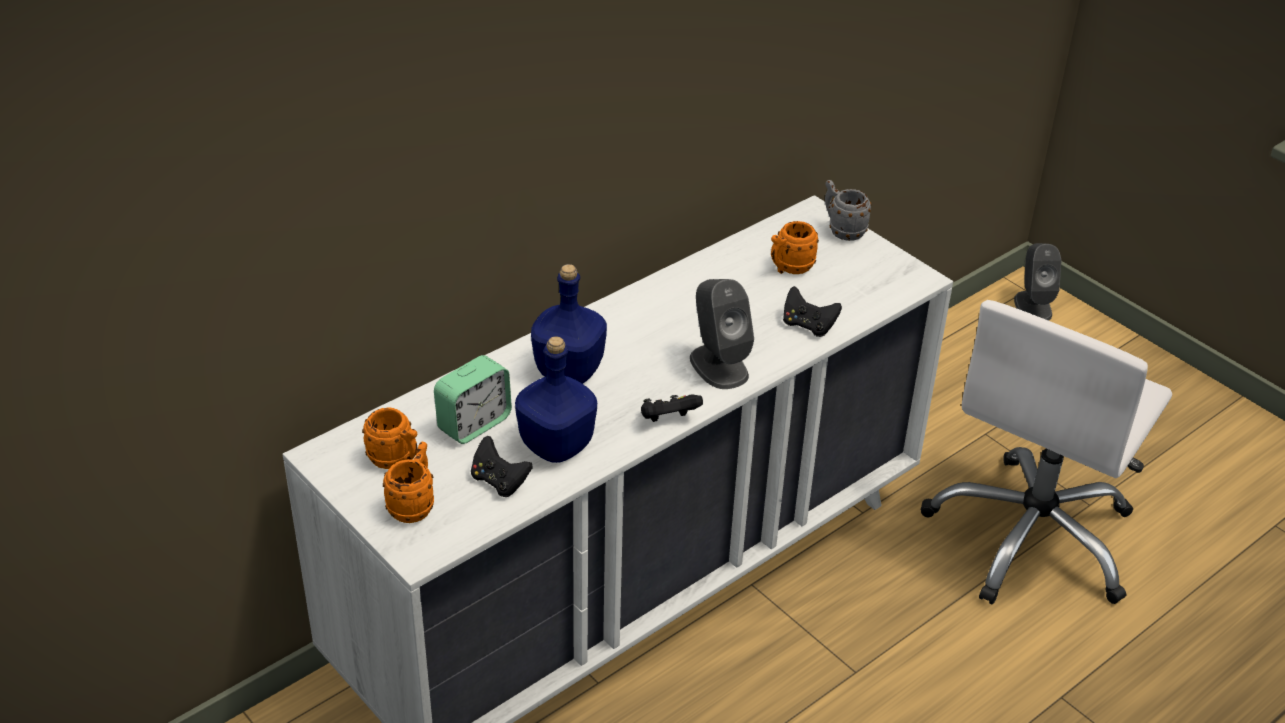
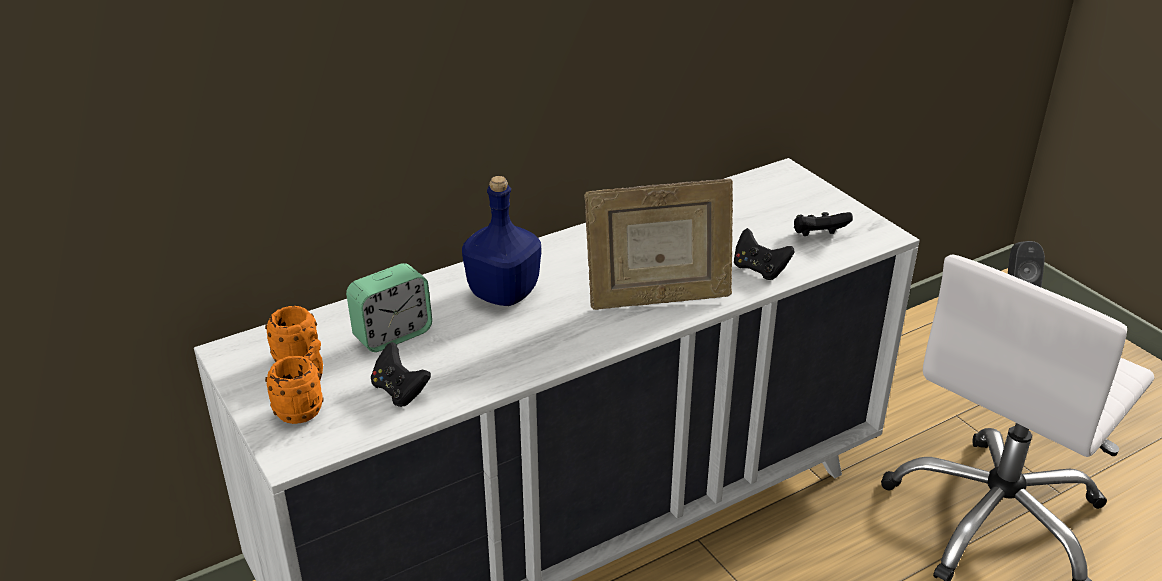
camera: 10 degrees right, 5 degrees down
blue bottle [515,336,597,463] -> none
black game controller [641,394,703,422] -> black game controller moved to [794,212,853,236]
grey speaker [690,279,754,389] -> picture frame [584,179,733,310]
orange mug [771,221,819,274] -> none
grey mug [825,180,872,241] -> none

